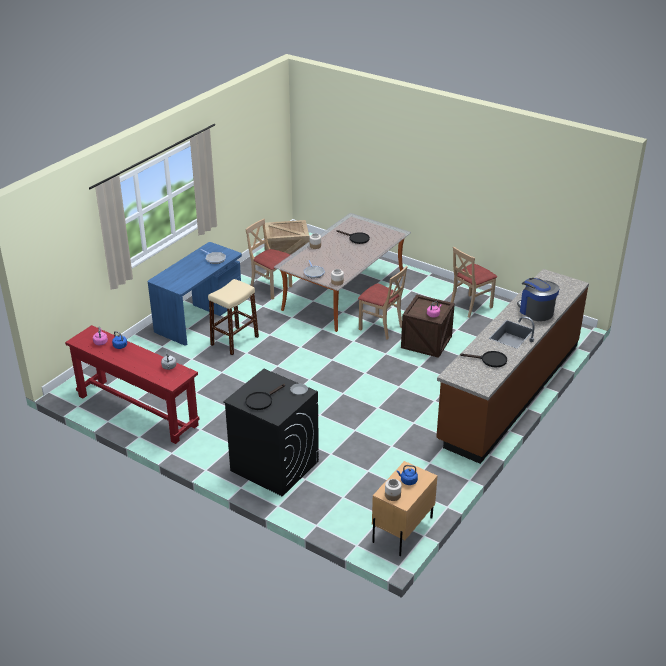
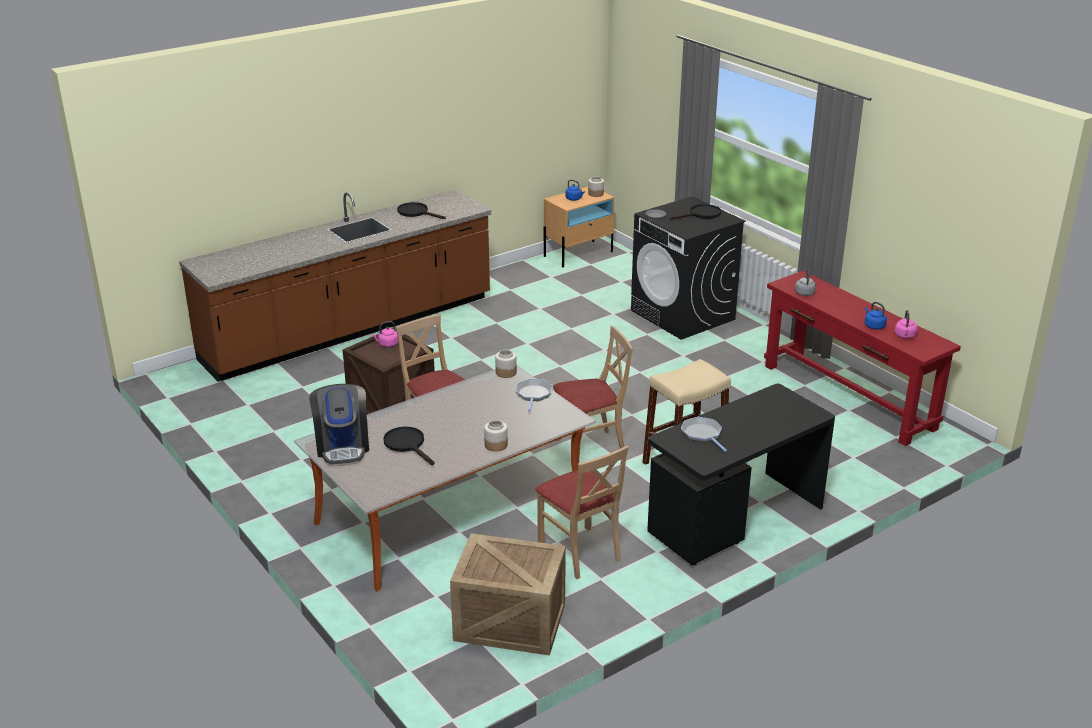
camera: 160 degrees left, 5 degrees down
blue desk [147,242,242,346] -> black desk [647,383,835,565]
beige chair [451,247,497,318] -> beige chair moved to [553,326,633,449]
coffee machine [517,278,560,321] -> coffee machine moved to [309,384,369,464]

